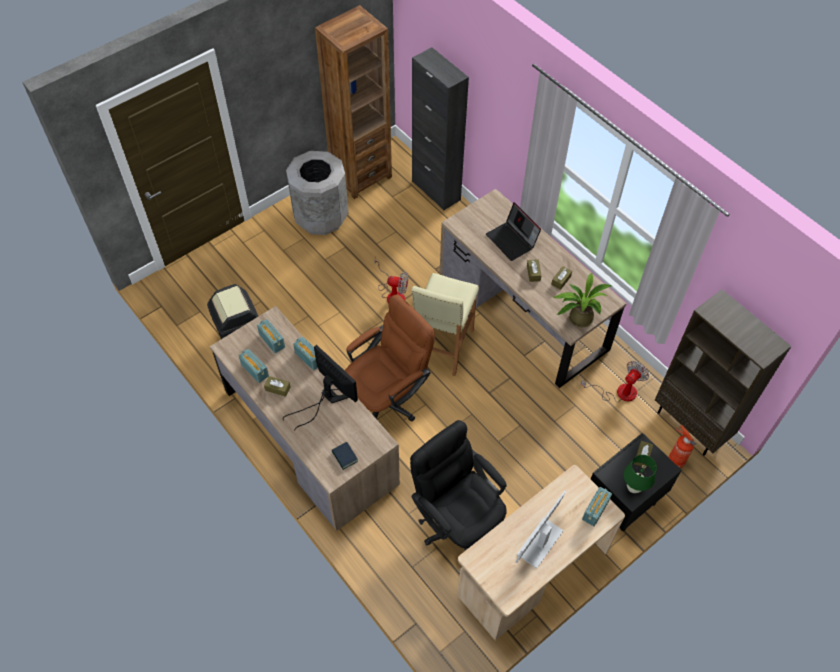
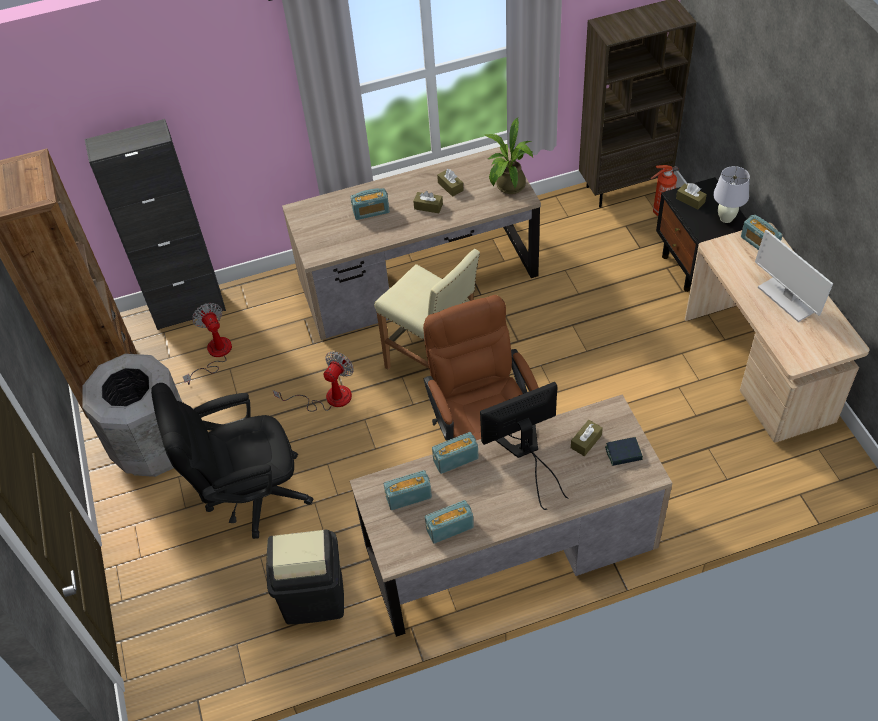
camera: 65 degrees left, 5 degrees down
brown tissue box [264,376,290,397] -> brown tissue box moved to [571,420,603,456]
black office chair [410,420,507,551] -> black office chair moved to [151,383,314,539]
laptop [486,202,541,261] -> radio [351,188,390,220]
fan [581,361,649,403] -> fan moved to [183,303,232,385]
green table lamp [623,455,657,493] -> white table lamp [713,166,750,223]

